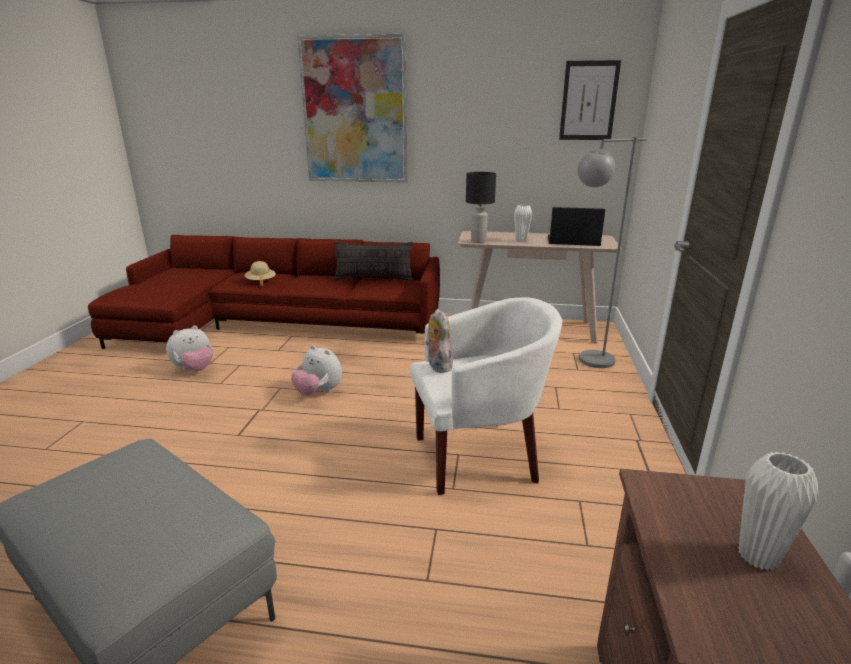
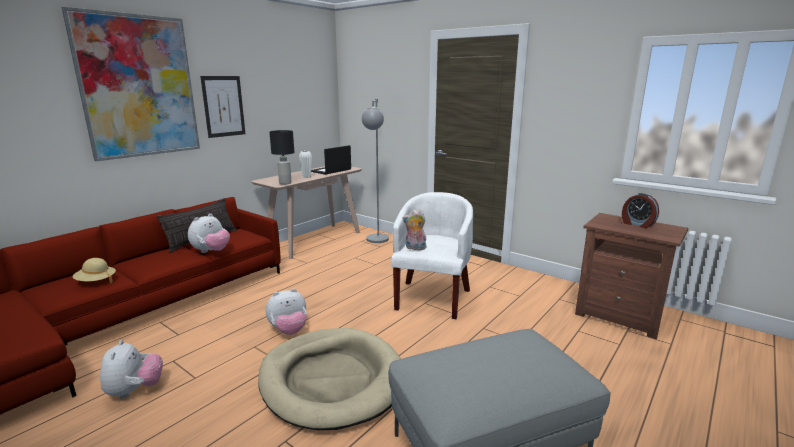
camera: 60 degrees left, 5 degrees down
picture [559,60,621,140] -> picture moved to [200,76,246,138]
white vase [739,452,818,571] -> alarm clock [622,193,659,228]
none -> plush toy [188,213,230,253]
none -> beige dog bed [258,328,401,430]

